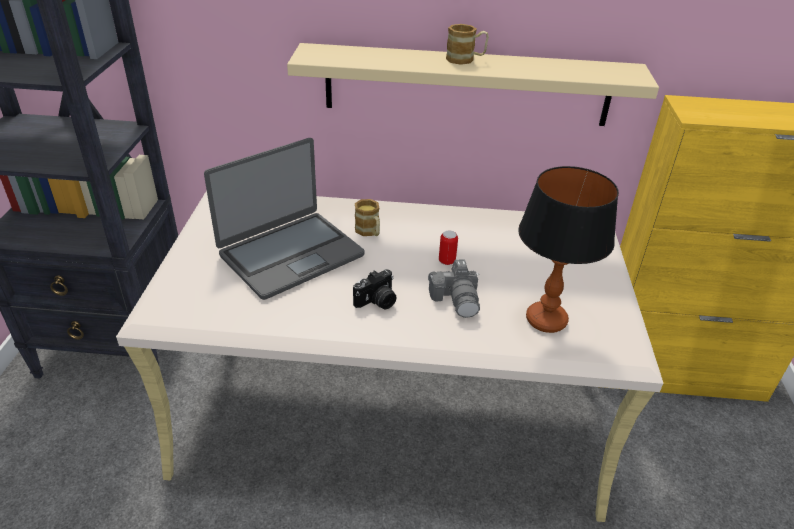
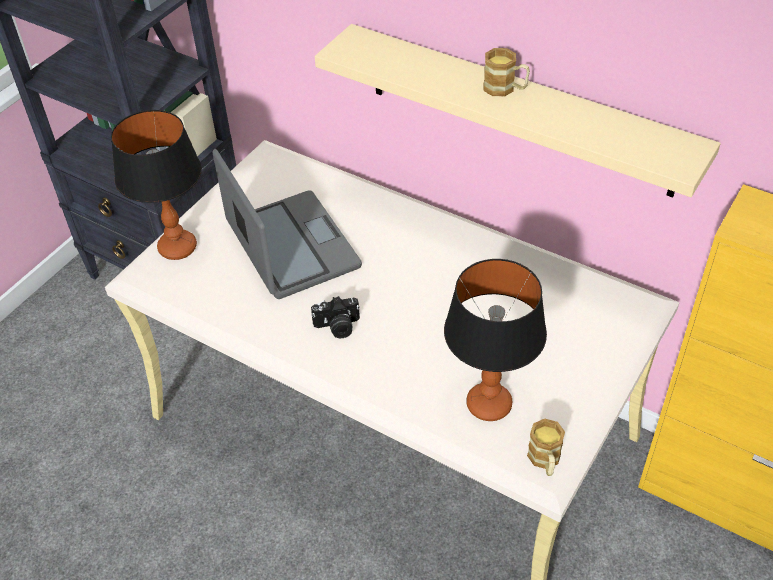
camera: 30 degrees right, 10 degrees up
laptop [204,138,364,300] -> laptop turned 105 degrees counterclockwise [212,149,362,299]
mug [355,199,380,236] -> mug moved to [527,419,565,476]
camera [428,259,480,318] -> none
can [439,230,458,265] -> none
none -> table lamp [111,110,202,260]

